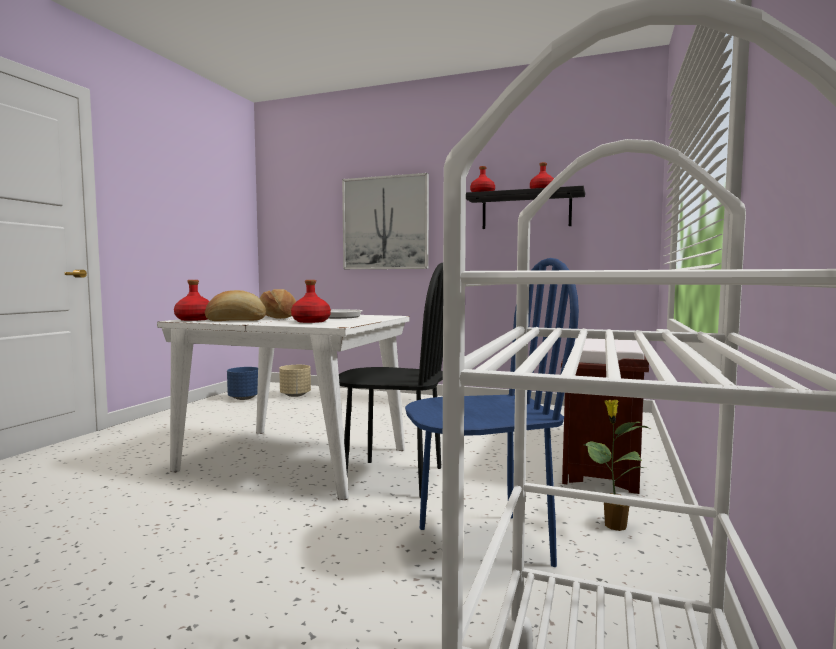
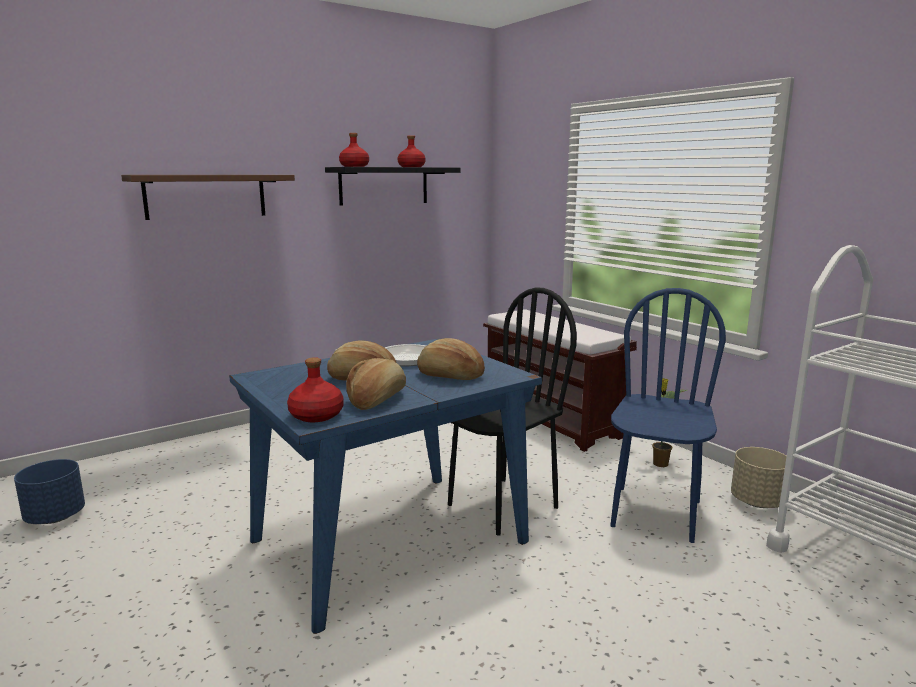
camera: 55 degrees left, 10 degrees up
white dining table [157,315,409,500] -> blue dining table [229,339,542,634]
beige planter [279,365,311,397] -> beige planter moved to [731,447,787,508]
red bottle [291,280,331,323] -> bread [417,338,485,380]
picture [342,173,429,269] -> brown shelf [121,175,295,220]

